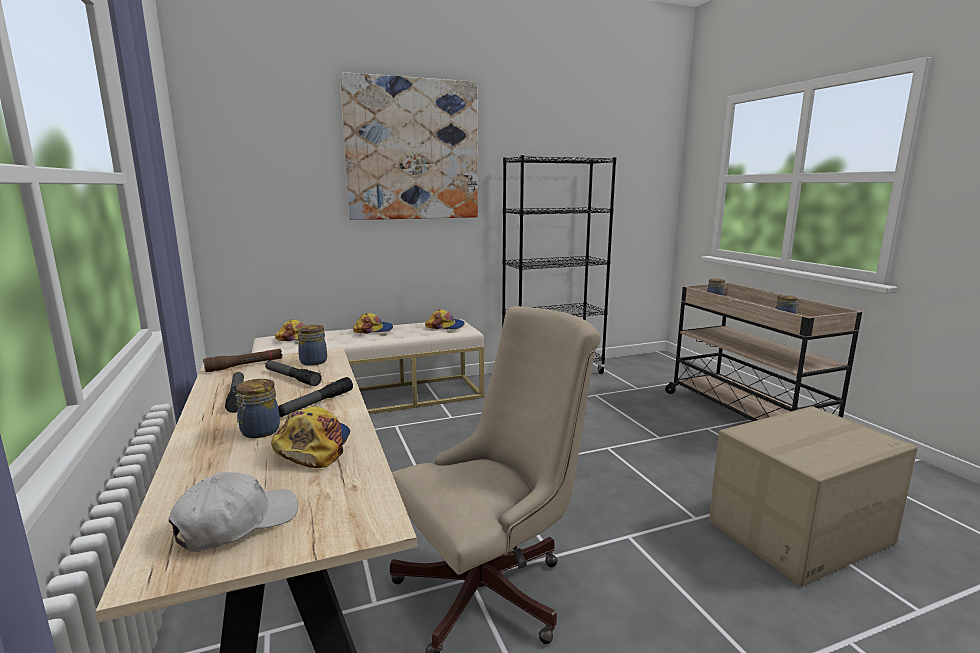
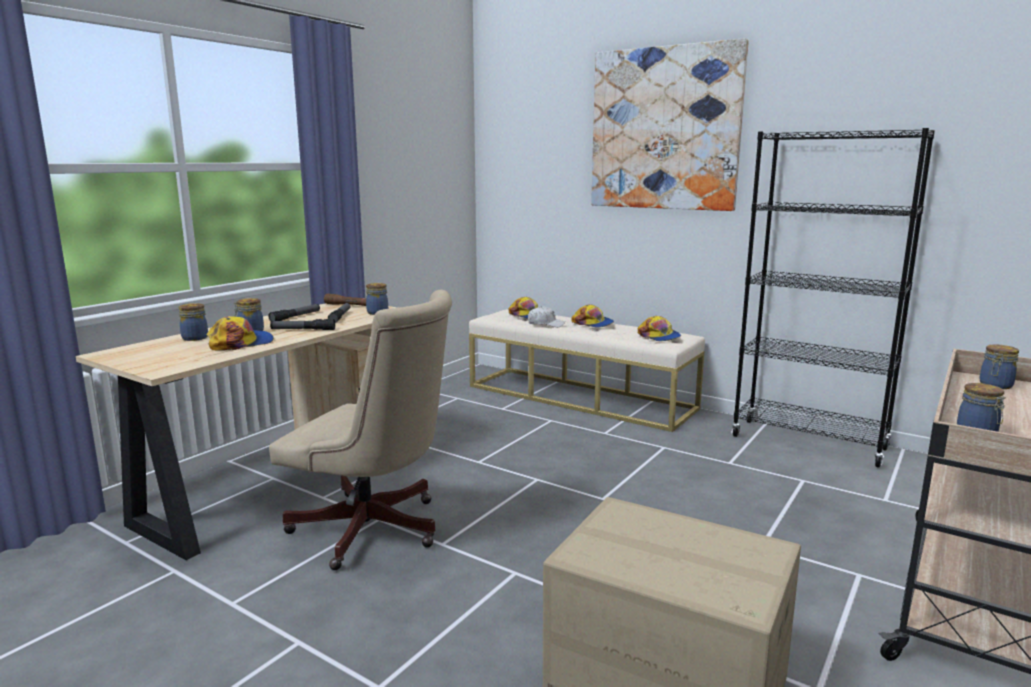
camera: 55 degrees right, 0 degrees up
white cap [168,472,298,552] -> white cap moved to [528,306,565,327]
none -> jar [179,303,208,341]

